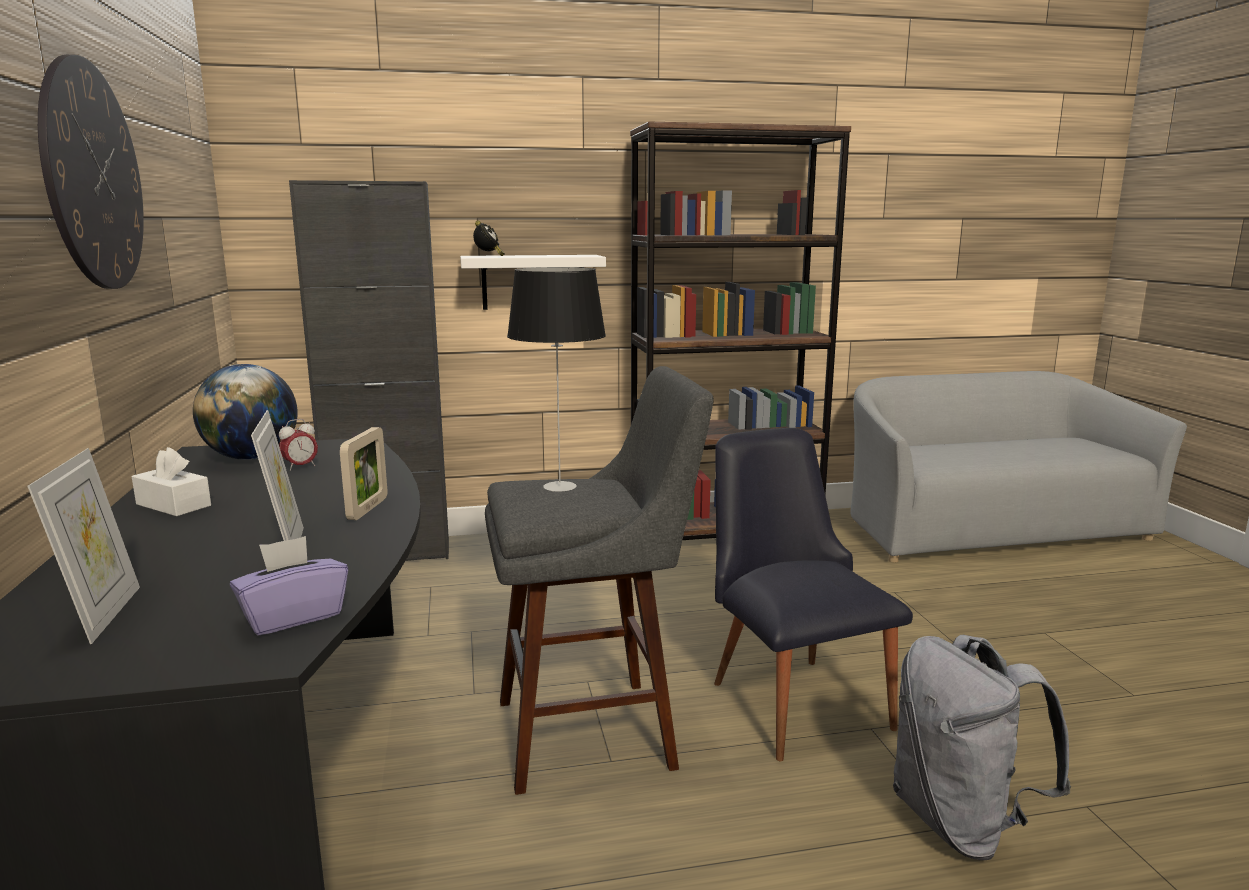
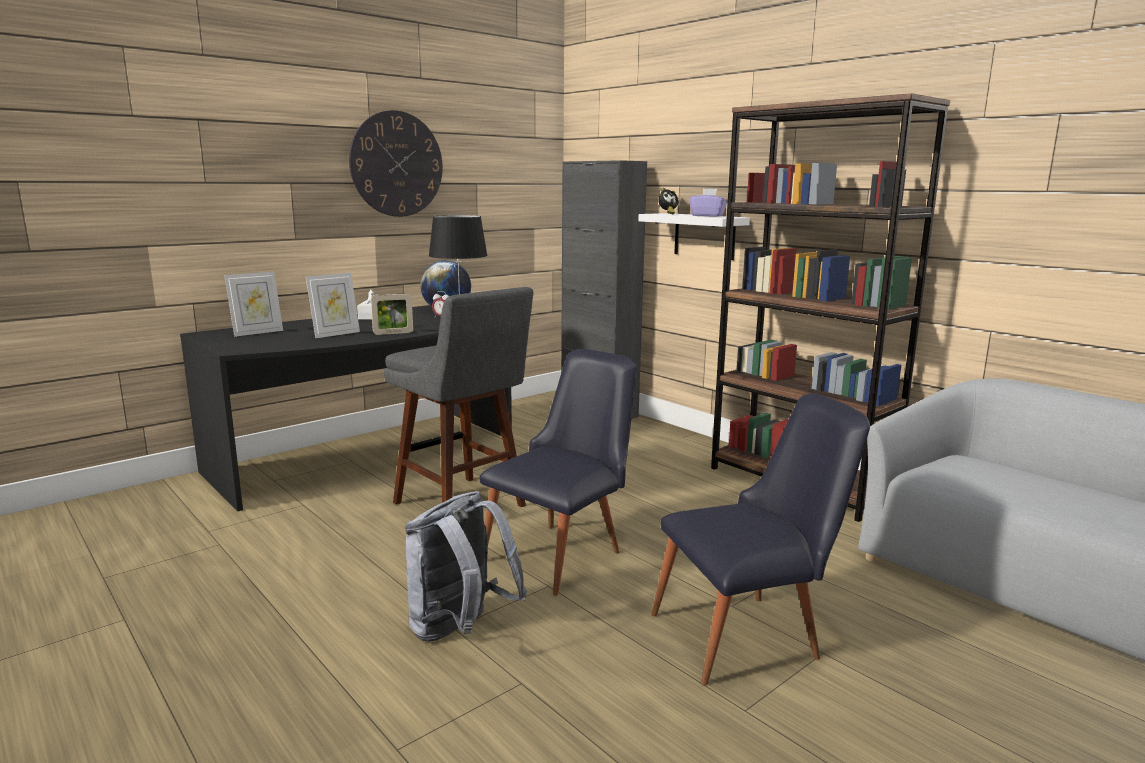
camera: 60 degrees right, 0 degrees up
purple tissue box [230,536,348,635] -> purple tissue box moved to [689,189,727,217]
none -> black chair [651,393,870,686]

